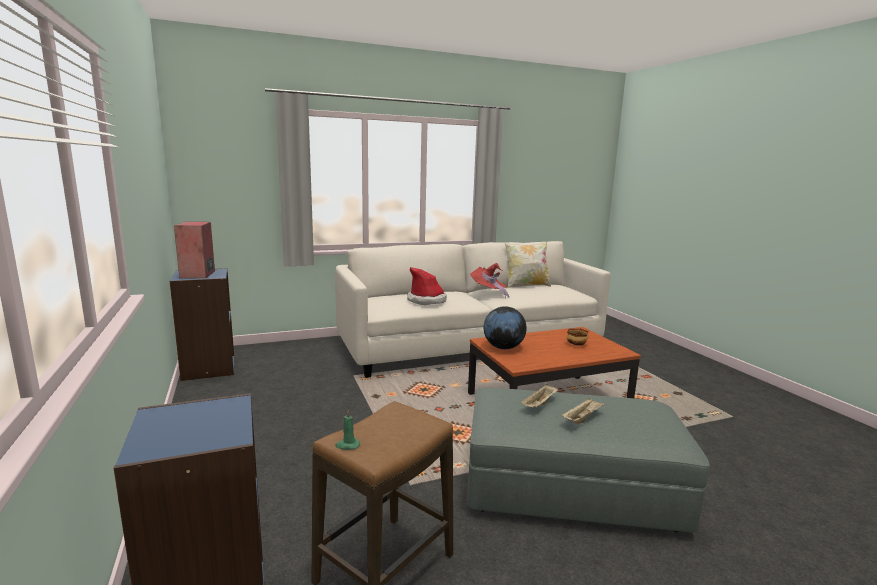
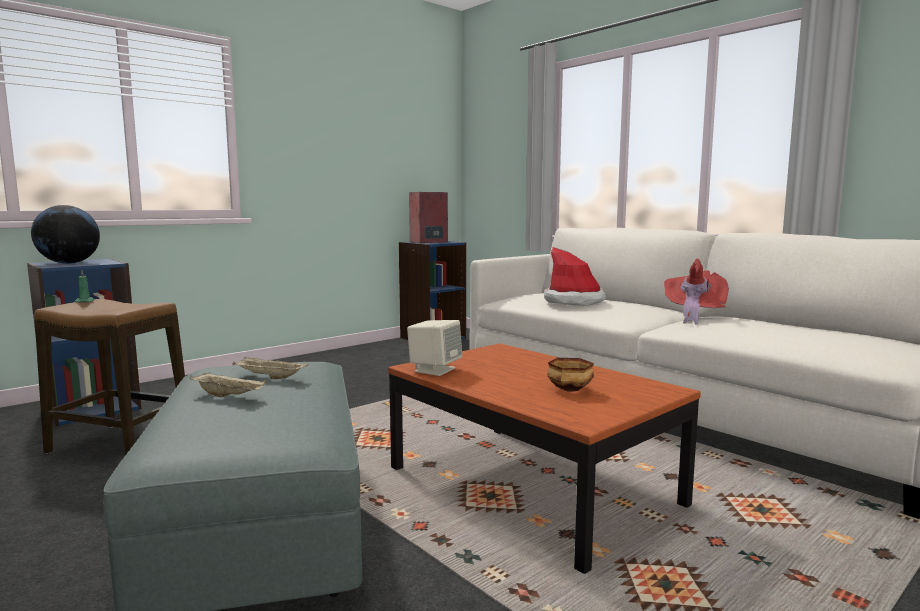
camera: 70 degrees right, 5 degrees down
globe [484,306,527,349] -> globe moved to [31,205,100,264]
pillow [505,242,551,288] -> none
none -> beige speaker [407,320,462,376]

